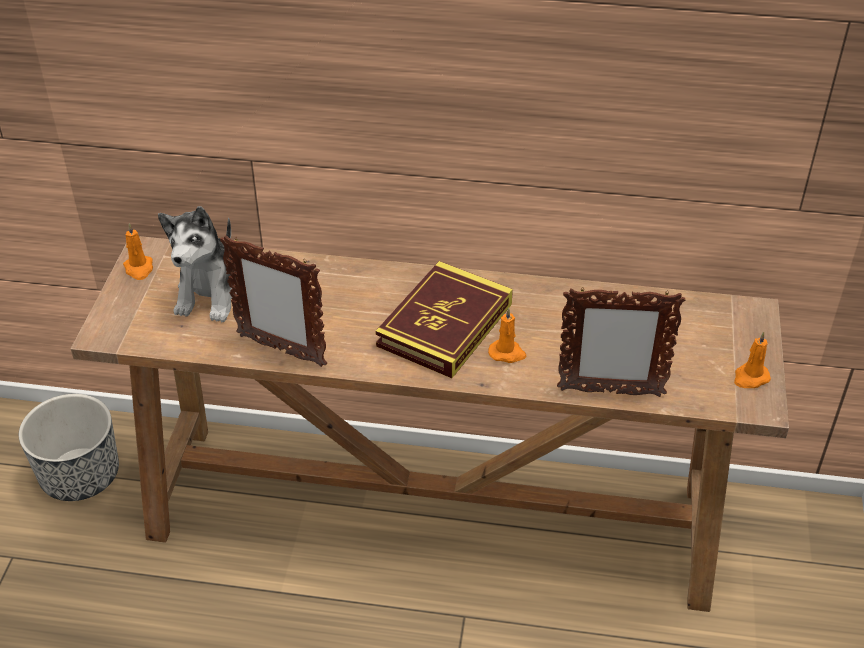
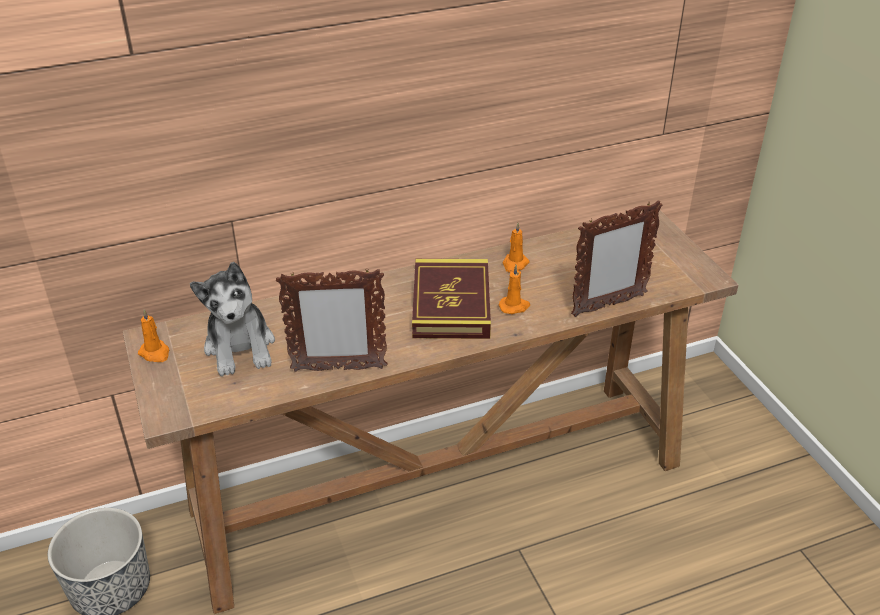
camera: 30 degrees left, 5 degrees down
orange candle [734,332,771,388] -> orange candle moved to [502,223,529,273]

